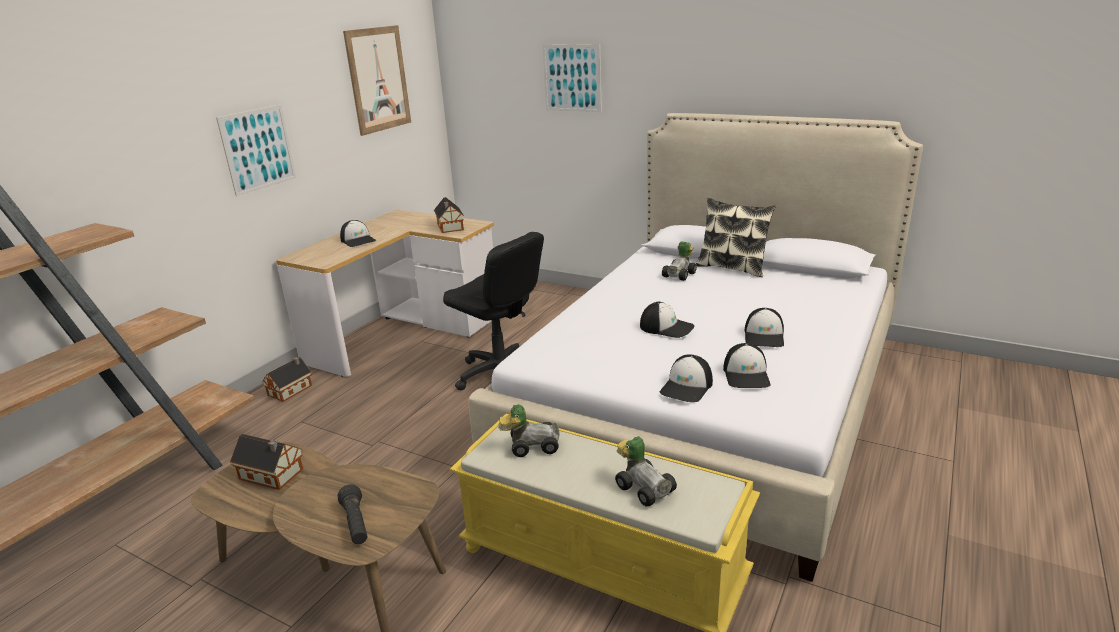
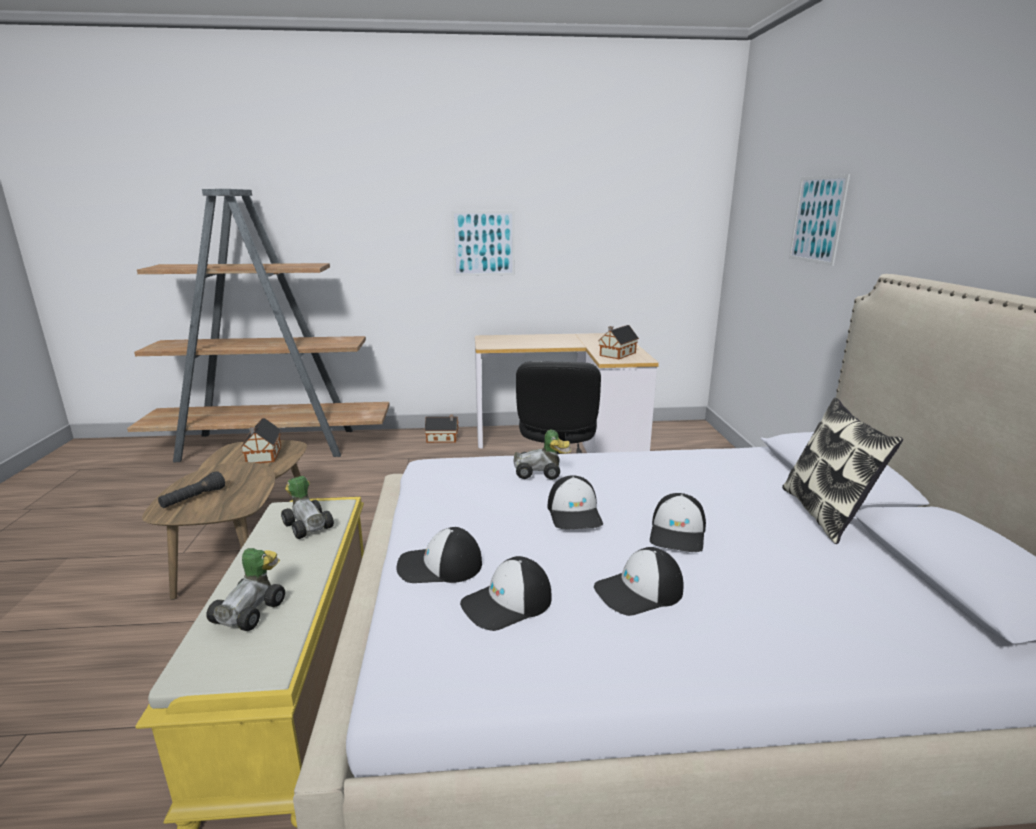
camera: 55 degrees right, 5 degrees down
cap [340,220,376,247] -> cap moved to [650,493,706,552]
picture [343,25,411,136] -> none
toy car [662,241,697,281] -> toy car moved to [514,429,571,480]

